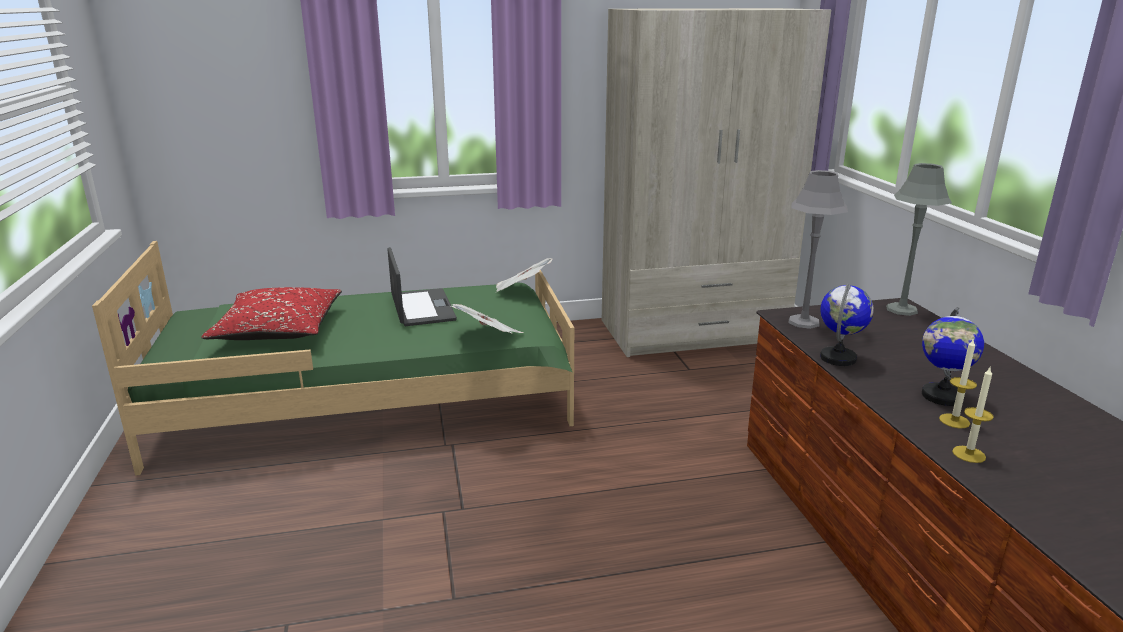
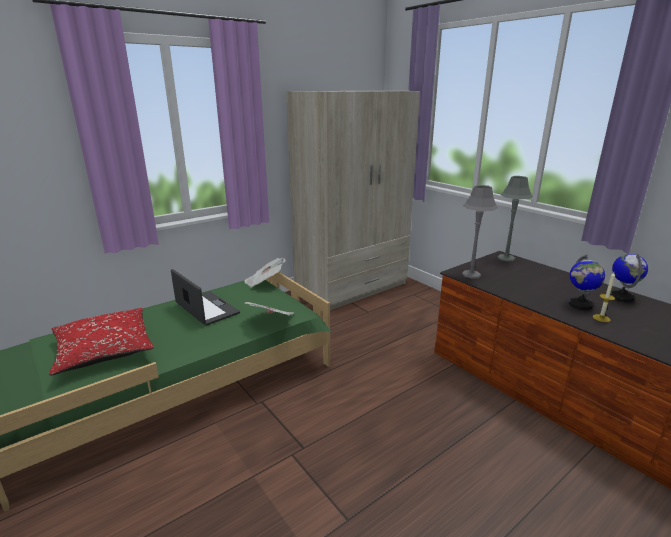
camera: 25 degrees left, 0 degrees up
globe [820,284,874,366] -> globe moved to [610,254,648,302]
candle [952,367,994,463] -> none

